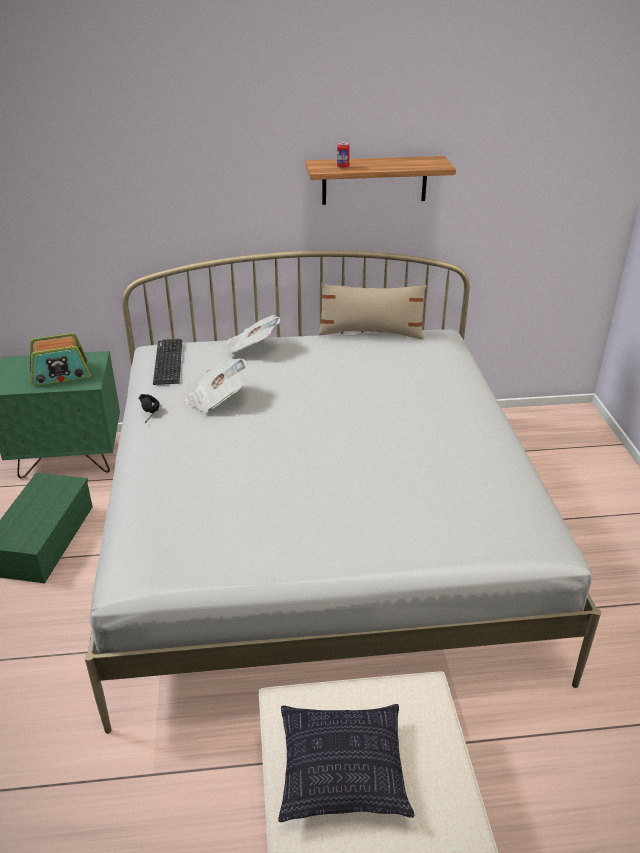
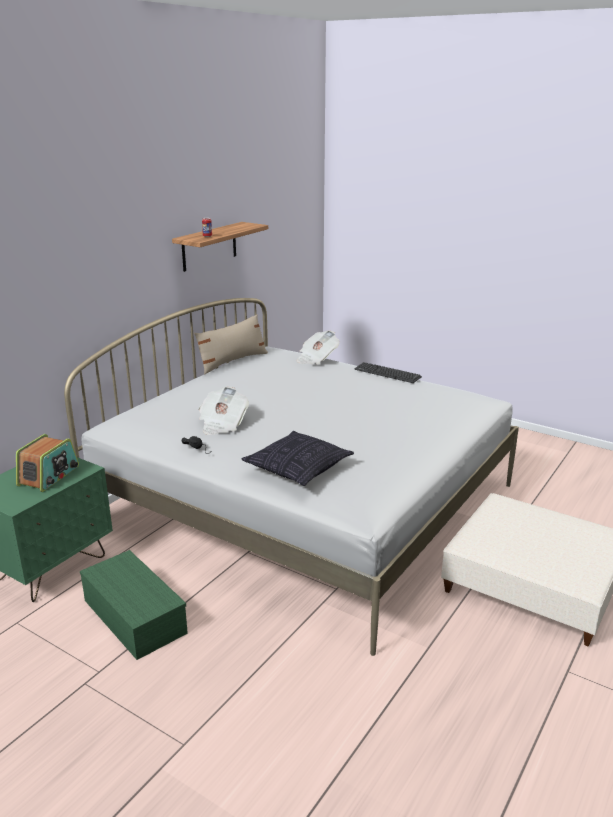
camera: 50 degrees left, 10 degrees down
keyboard [153,339,182,385] -> keyboard moved to [355,362,422,383]
newspaper [226,315,280,354] -> newspaper moved to [296,330,340,364]
pillow [278,704,414,822] -> pillow moved to [242,431,354,486]

